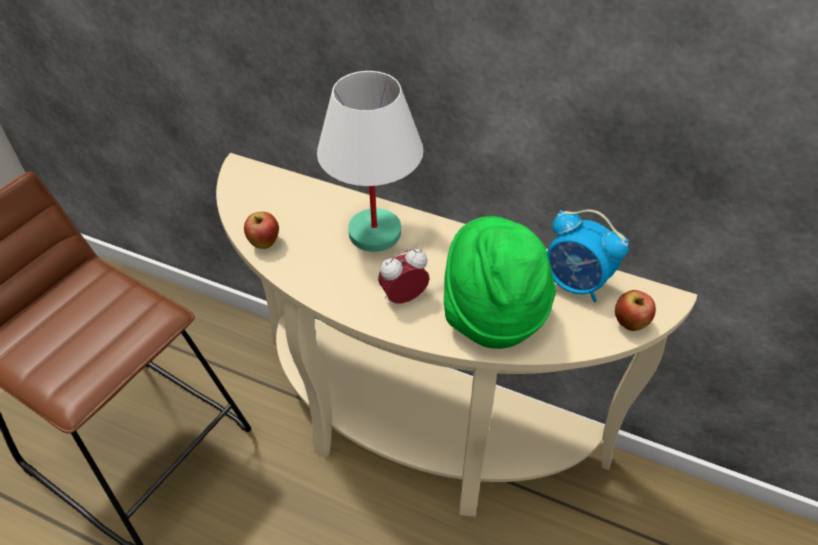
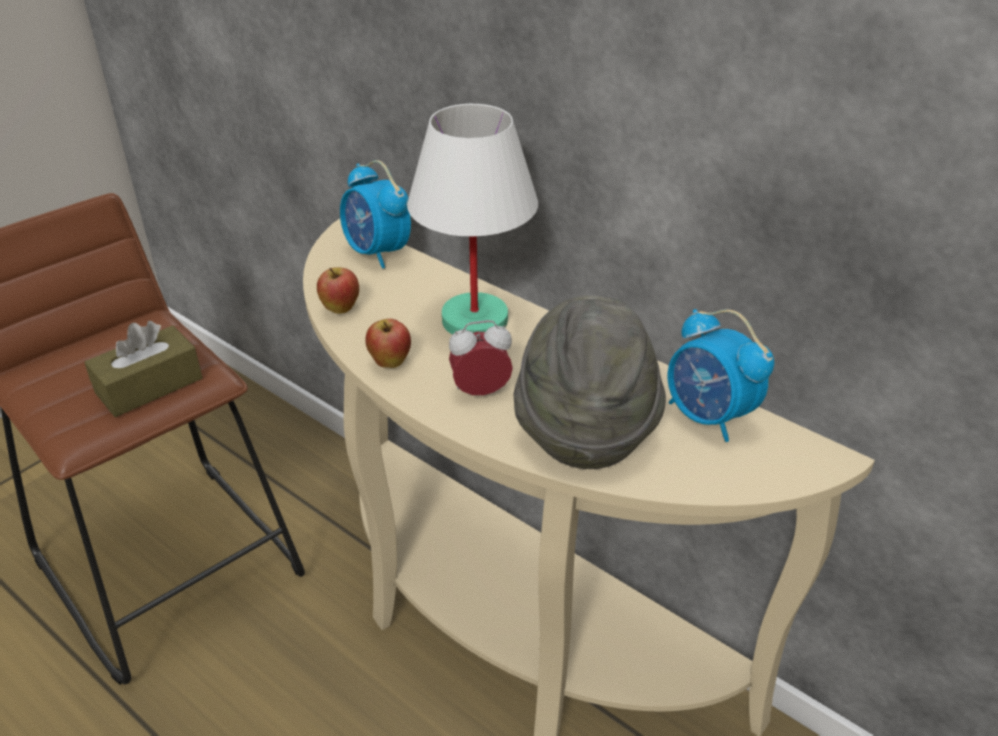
camera: 15 degrees right, 10 degrees down
green hat [444,216,556,349] -> grey hat [514,295,666,469]
apple [615,290,656,331] -> apple moved to [365,319,411,368]
none -> brown tissue box [84,321,203,417]
none -> alarm clock [340,160,411,269]

